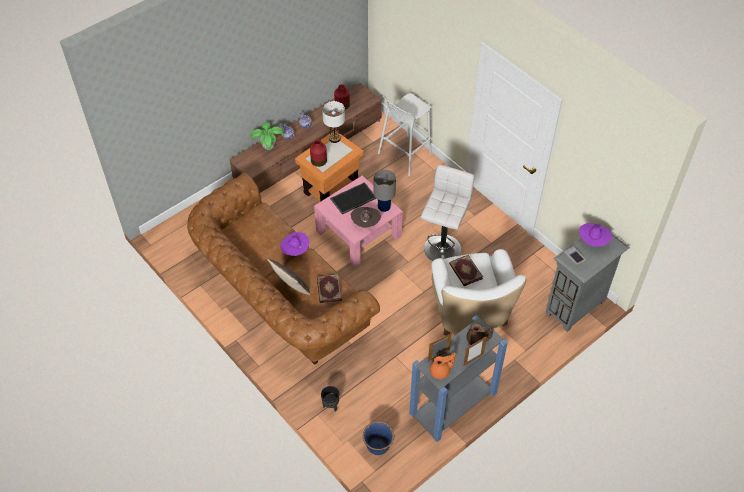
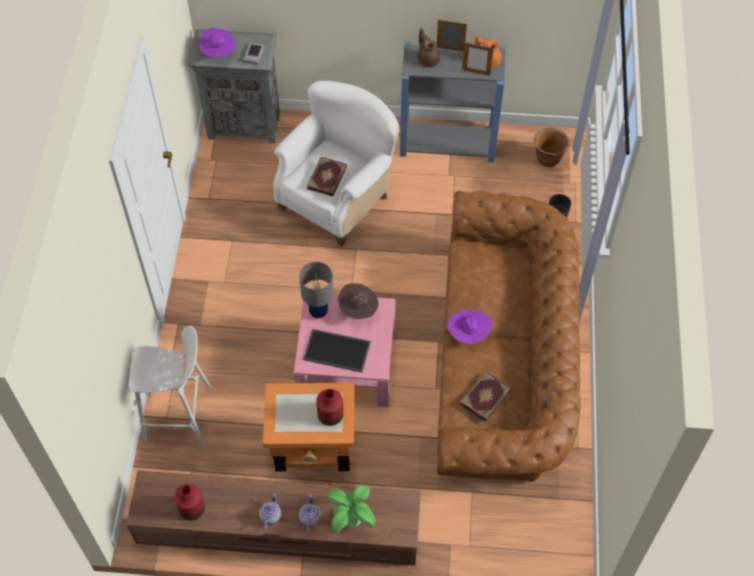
camera: 135 degrees left, 5 degrees up
pillow [267,258,311,295] -> none
book [317,273,342,303] -> book moved to [460,371,512,422]
table lamp [322,101,345,143] -> none
blue planter [363,421,394,455] -> brown planter [534,128,570,167]
white stool [421,165,475,261] -> none

